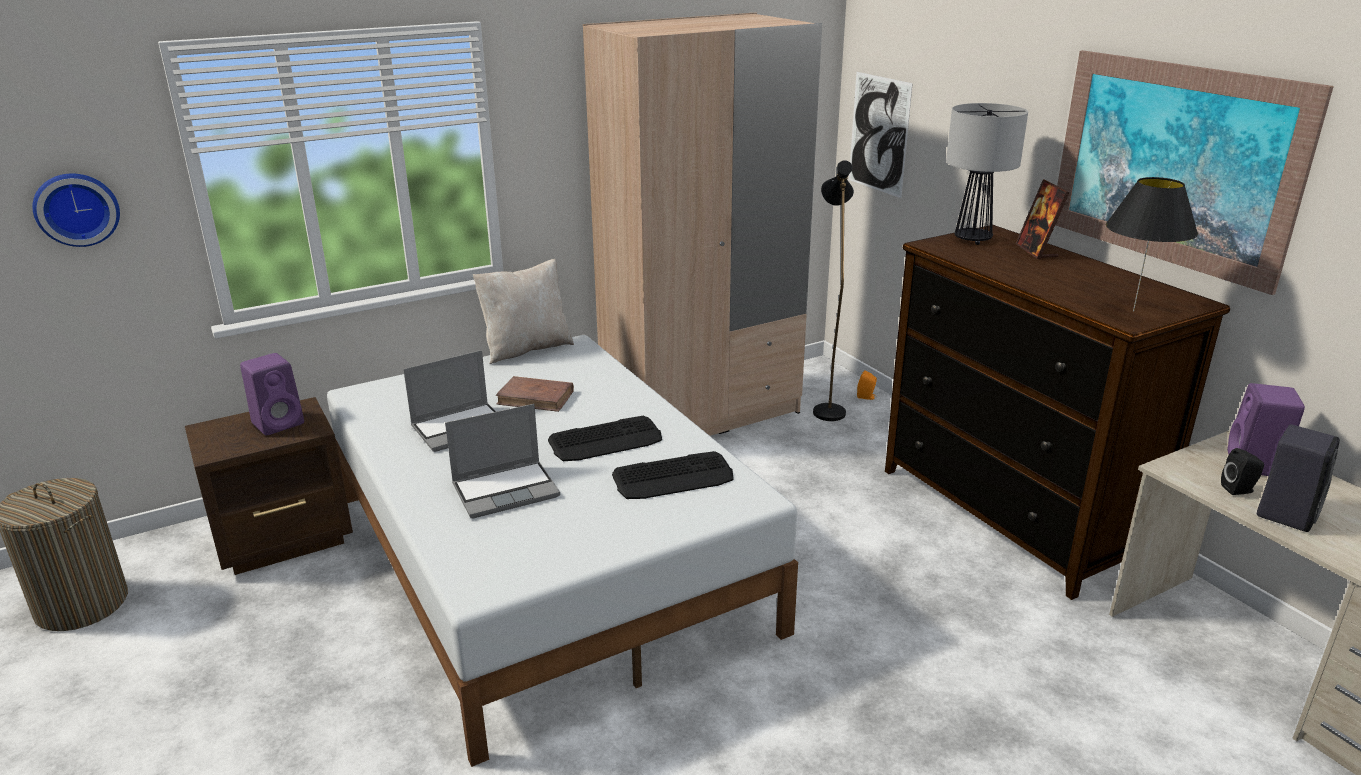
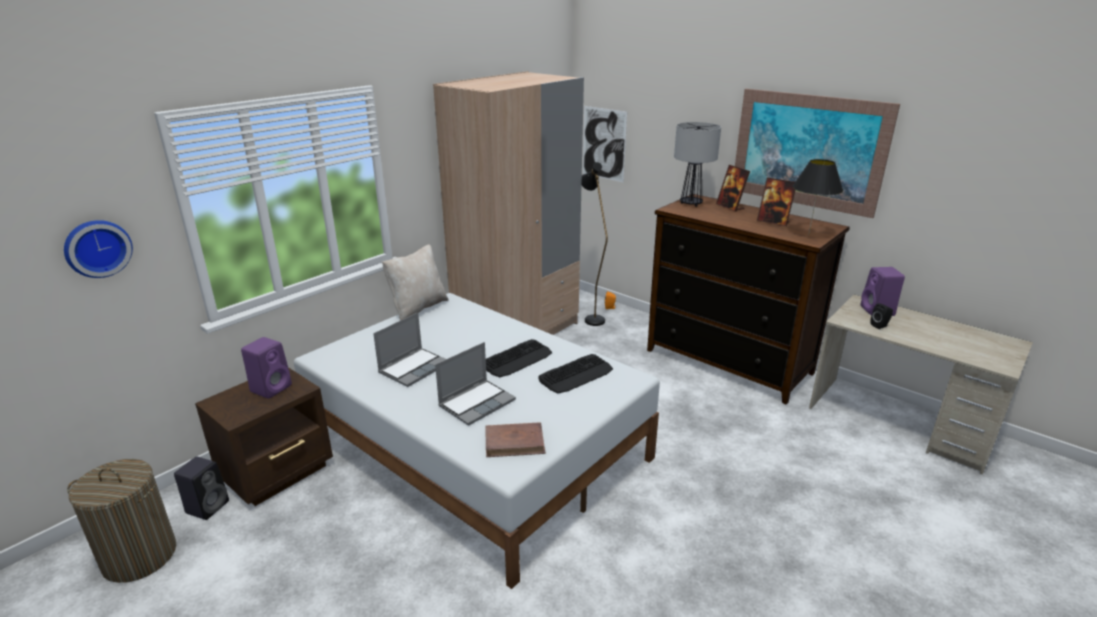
camera: 20 degrees left, 0 degrees up
brown book [496,376,574,412] -> brown book moved to [485,422,546,457]
black speaker [1257,425,1340,532] -> black speaker moved to [174,457,229,520]
none -> picture frame [757,178,796,226]

